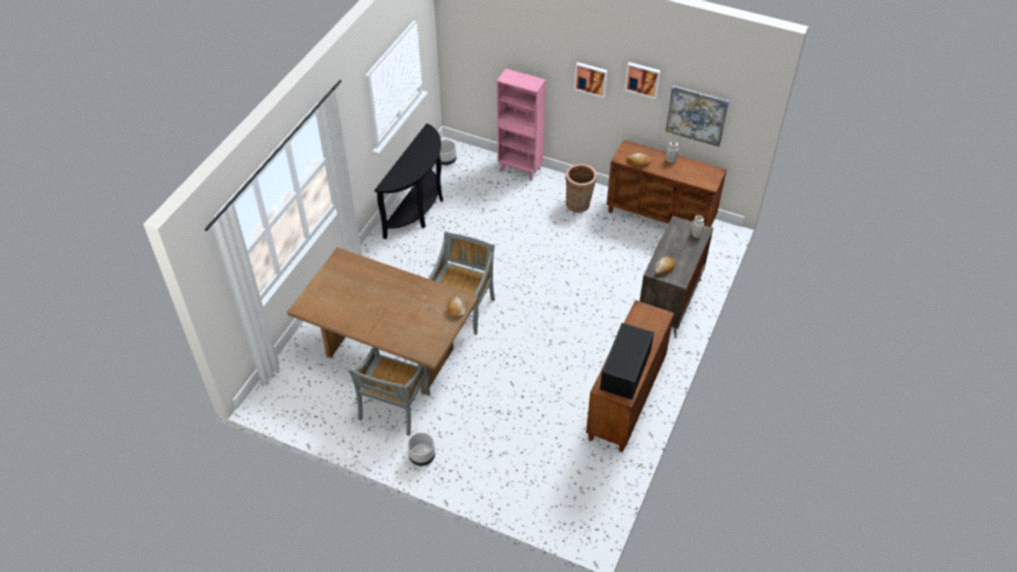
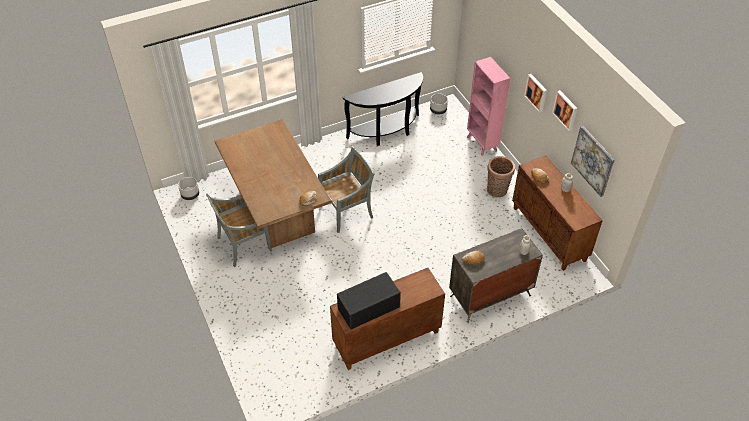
camera: 40 degrees right, 0 degrees up
grey planter [407,433,435,466] -> grey planter moved to [178,177,199,200]

